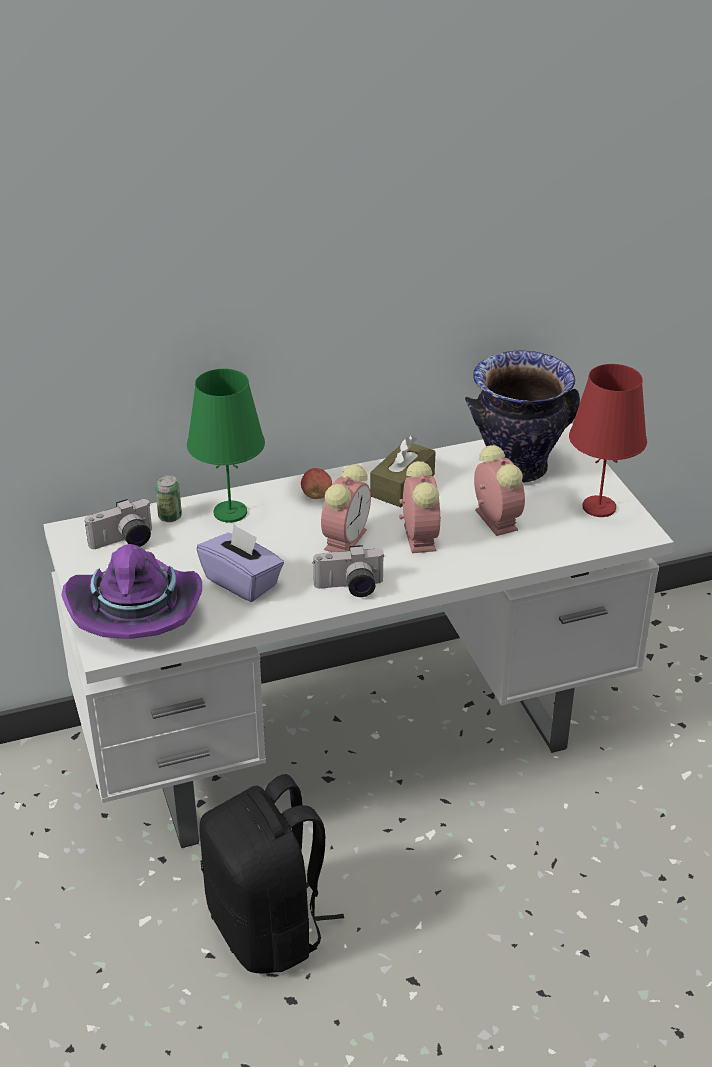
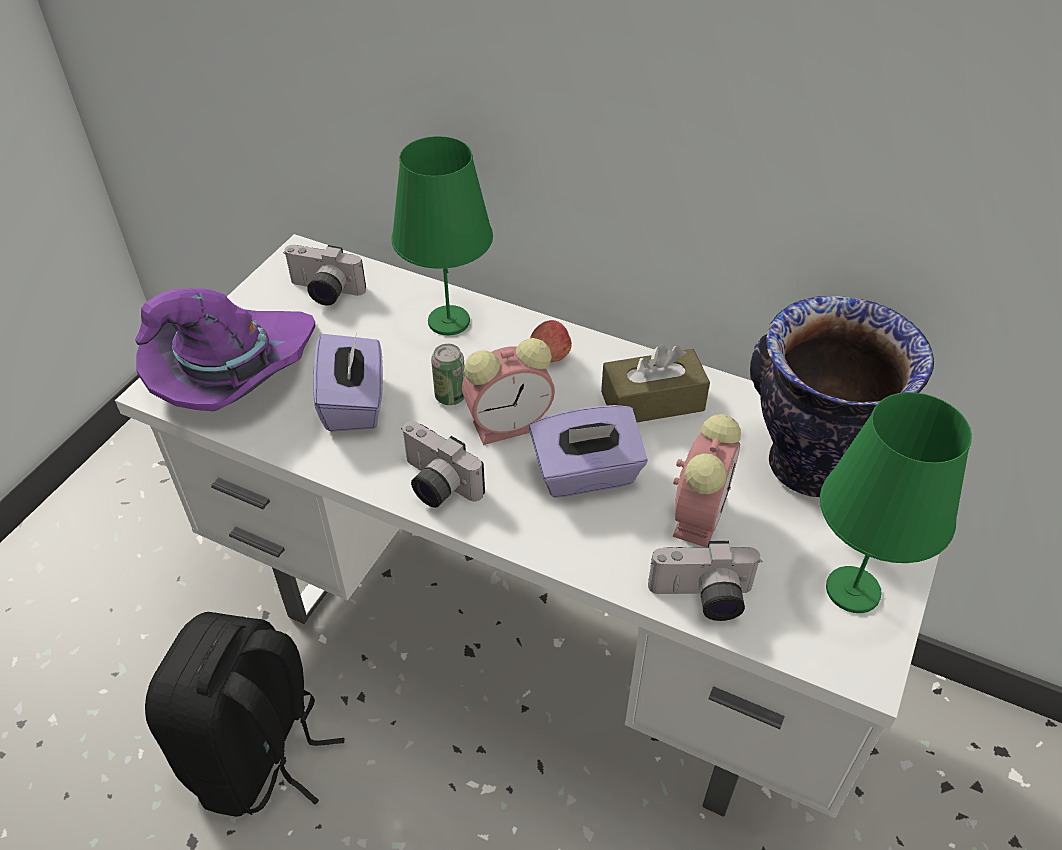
camera: 45 degrees right, 10 degrees up
can [155,475,182,522] -> can moved to [431,344,465,405]
alarm clock [399,461,441,553] -> purple tissue box [529,405,648,498]
red table lamp [569,364,647,517] -> green table lamp [820,392,972,613]
none -> camera [648,541,762,621]

